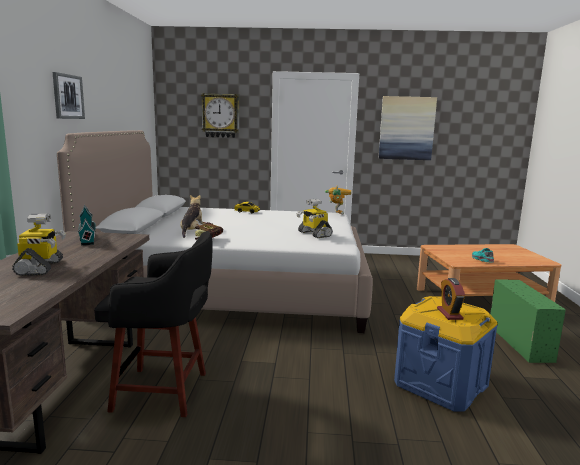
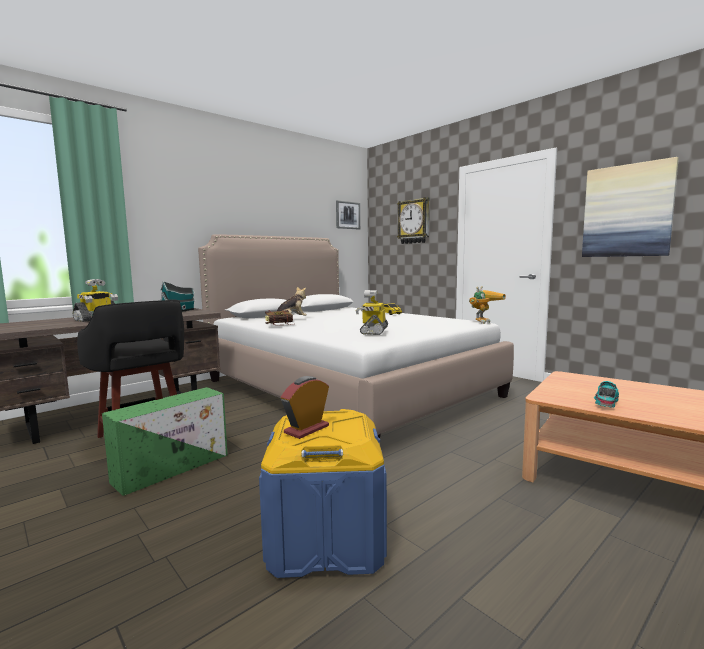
camera: 45 degrees right, 5 degrees down
picture [53,72,85,119] -> picture moved to [336,200,360,229]
green storage box [490,279,566,363] -> green storage box moved to [102,387,228,496]

